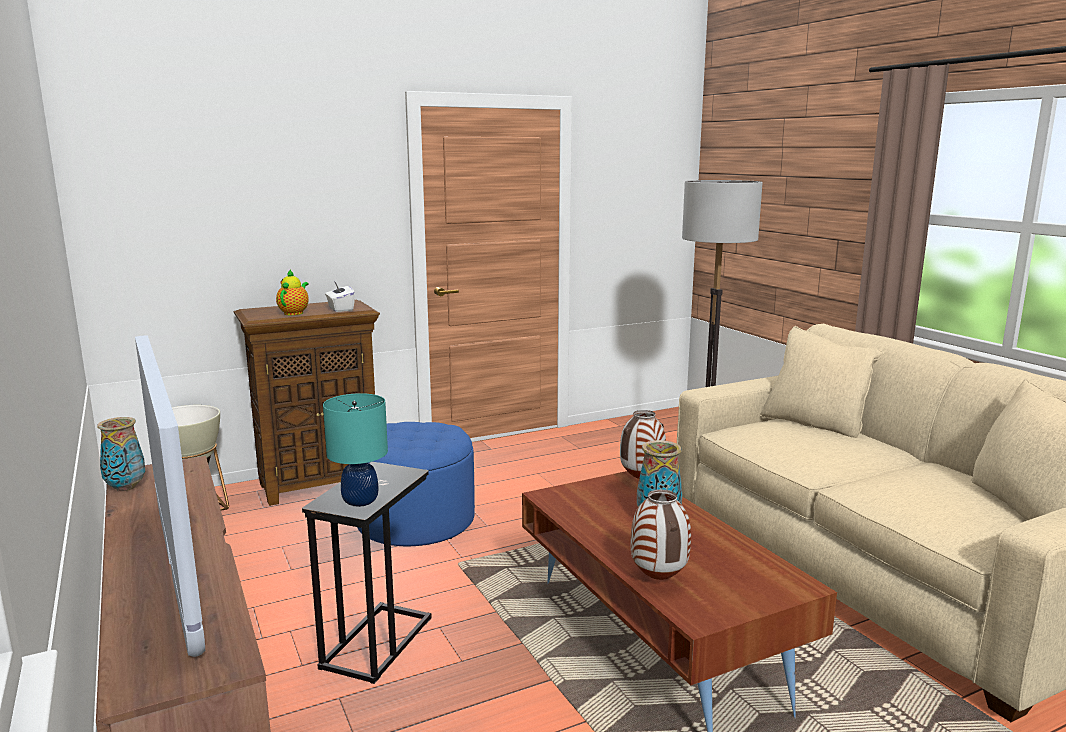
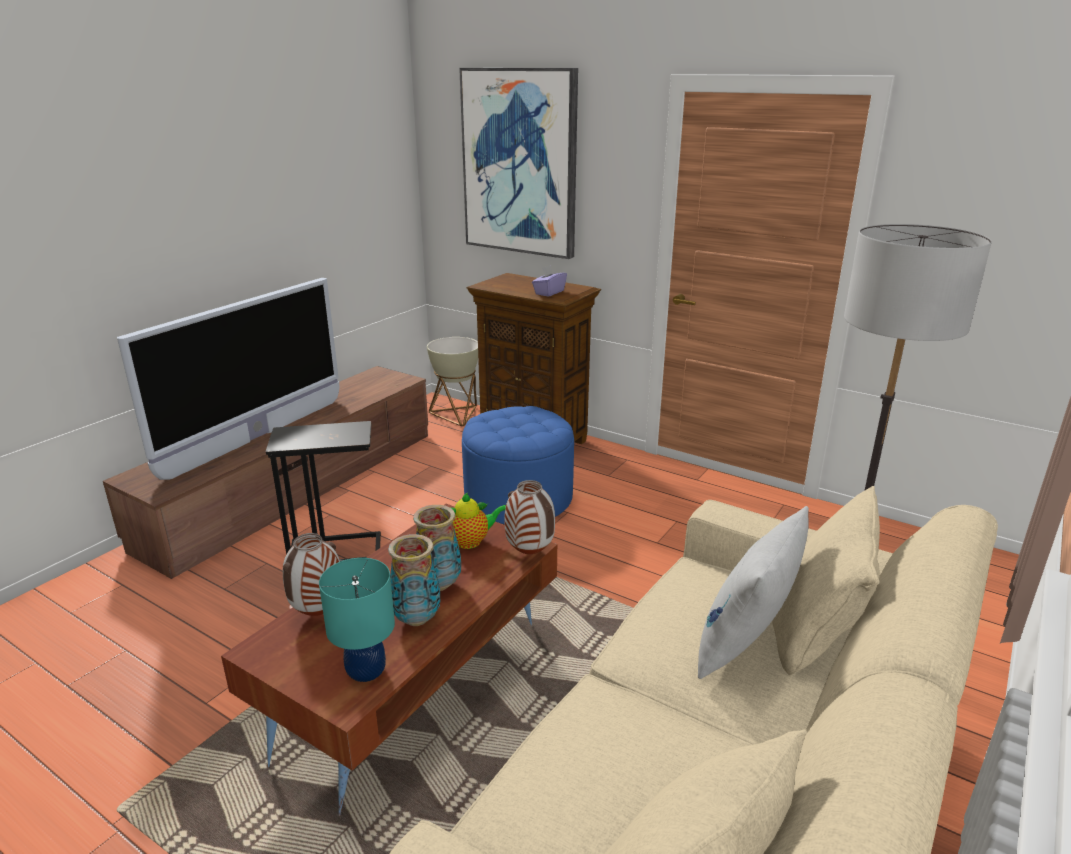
camera: 60 degrees right, 10 degrees up
vase [97,417,145,491] -> vase moved to [388,534,440,626]
teapot [276,269,309,315] -> teapot moved to [451,492,506,549]
turquoise table lamp [323,393,388,507] -> turquoise table lamp moved to [319,558,395,682]
white tissue box [325,281,355,312] -> purple tissue box [532,265,567,297]
none -> picture [459,68,578,259]
none -> grey pillow [698,506,809,679]

